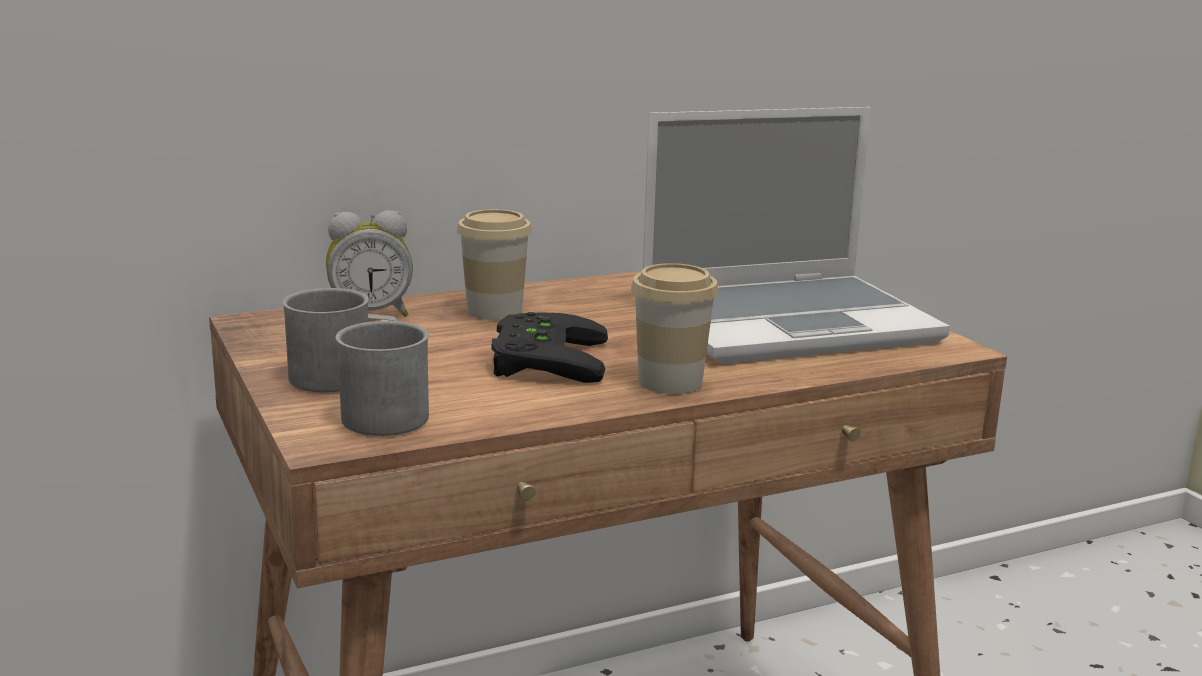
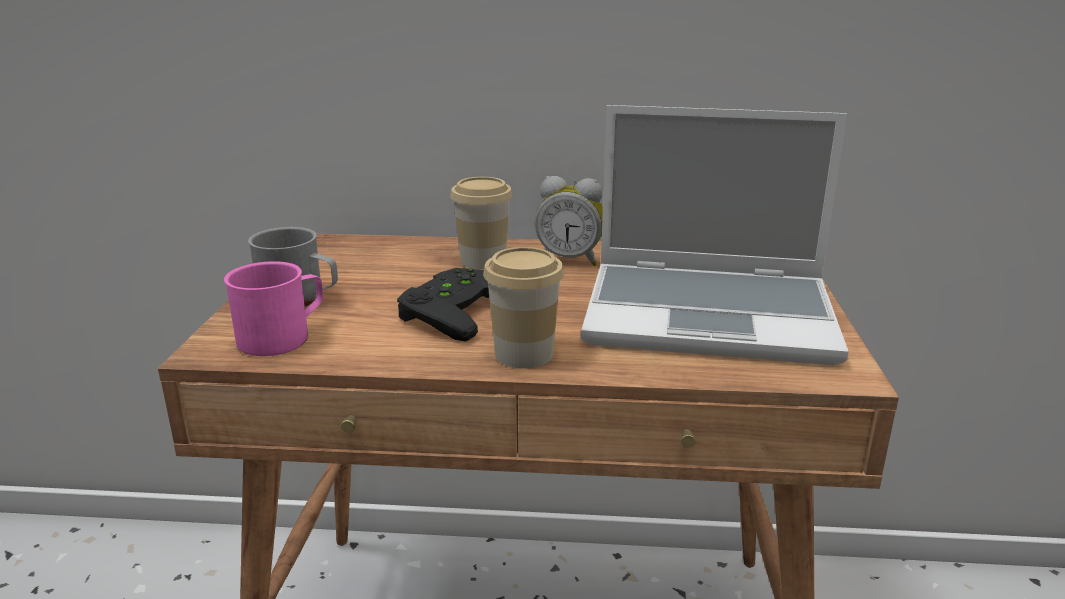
camera: 30 degrees right, 5 degrees up
alarm clock [326,210,413,317] -> alarm clock moved to [535,176,603,266]
grey mug [335,321,429,436] -> pink mug [224,261,323,356]

